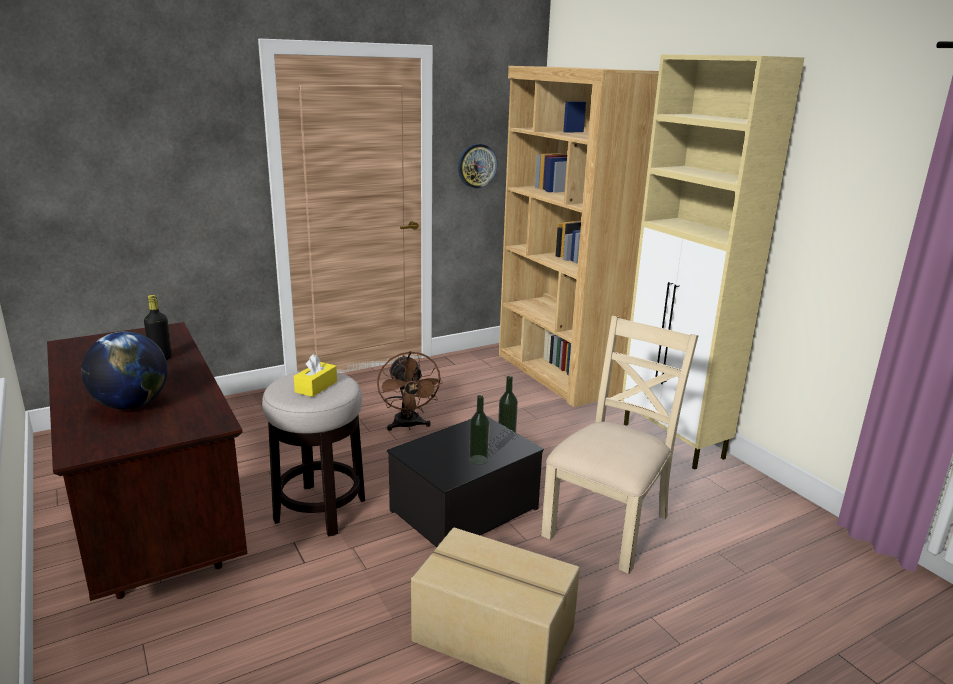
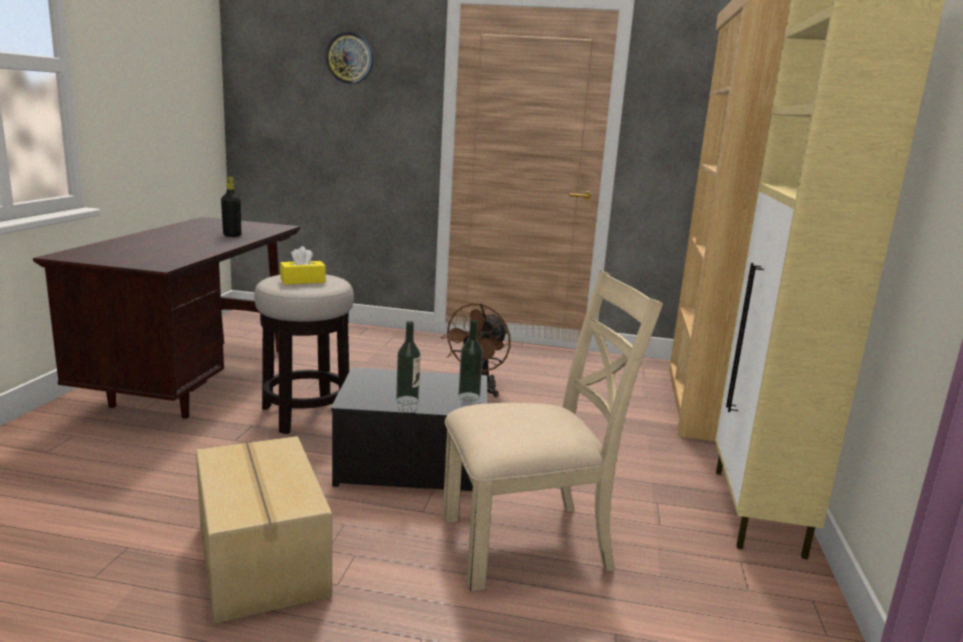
camera: 40 degrees right, 5 degrees down
globe [81,332,168,409] -> none
wall clock [458,144,497,189] -> wall clock moved to [326,32,373,84]

